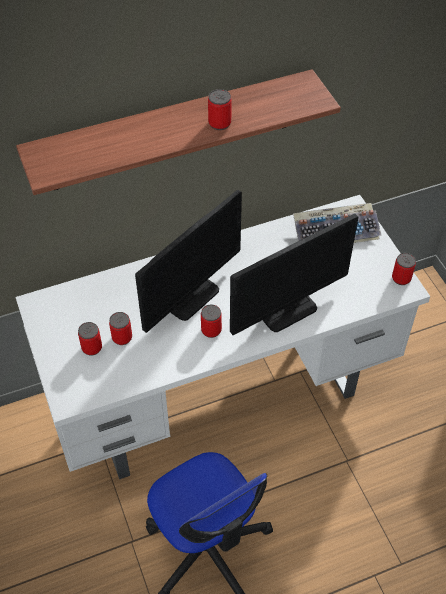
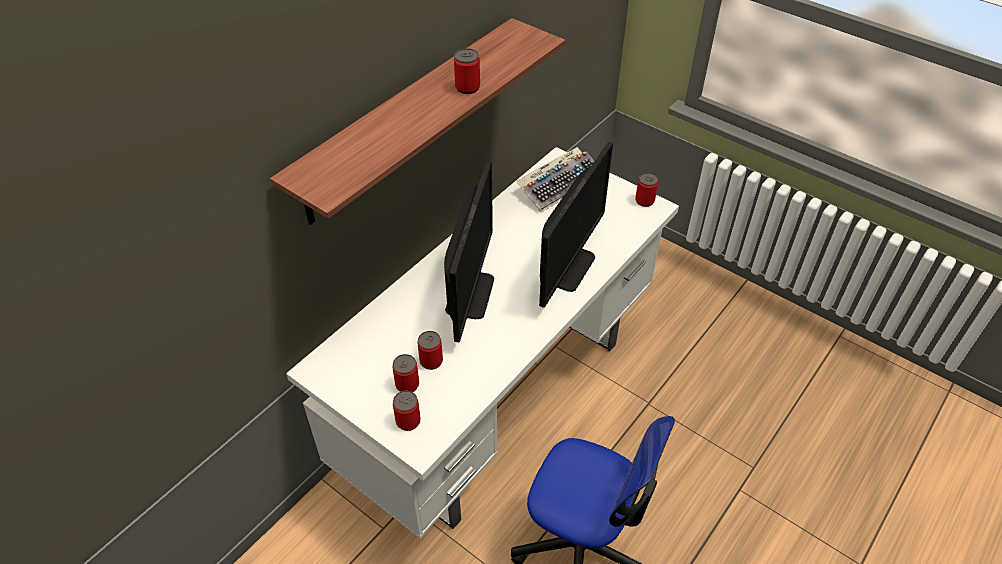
camera: 30 degrees left, 5 degrees down
can [201,304,222,338] -> can moved to [393,390,421,431]

